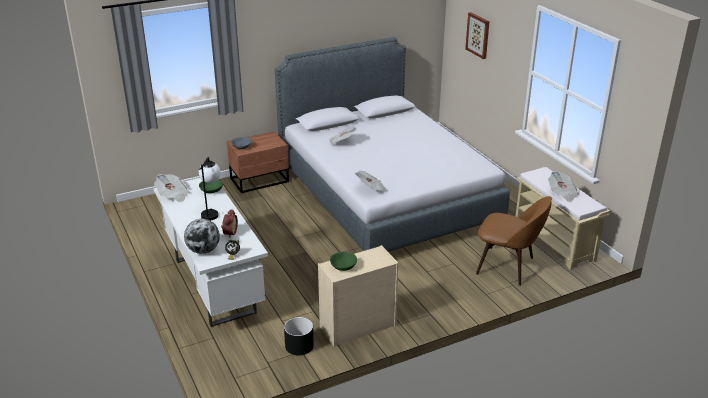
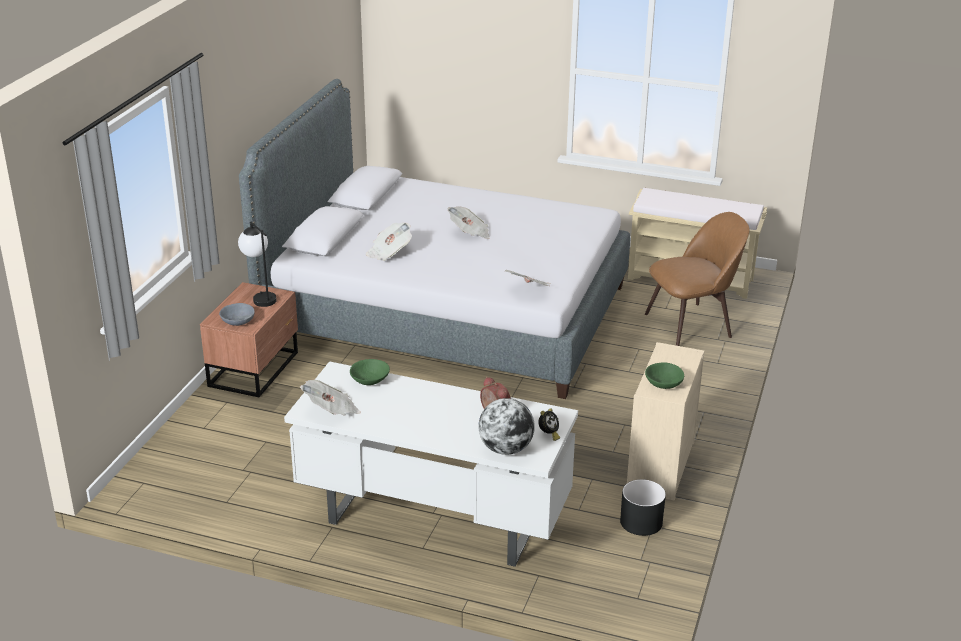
camera: 45 degrees left, 0 degrees up
table lamp [199,157,221,221] -> table lamp moved to [238,222,277,307]
picture [465,12,489,59] -> none
newspaper [548,171,579,202] -> newspaper moved to [447,206,490,239]

